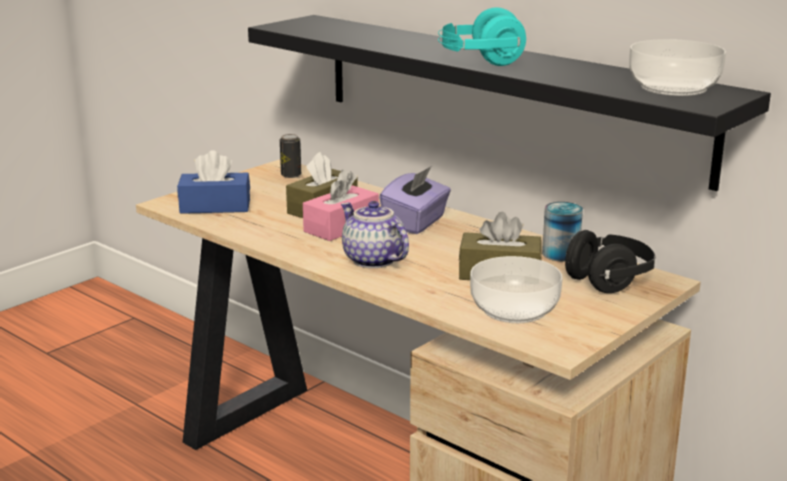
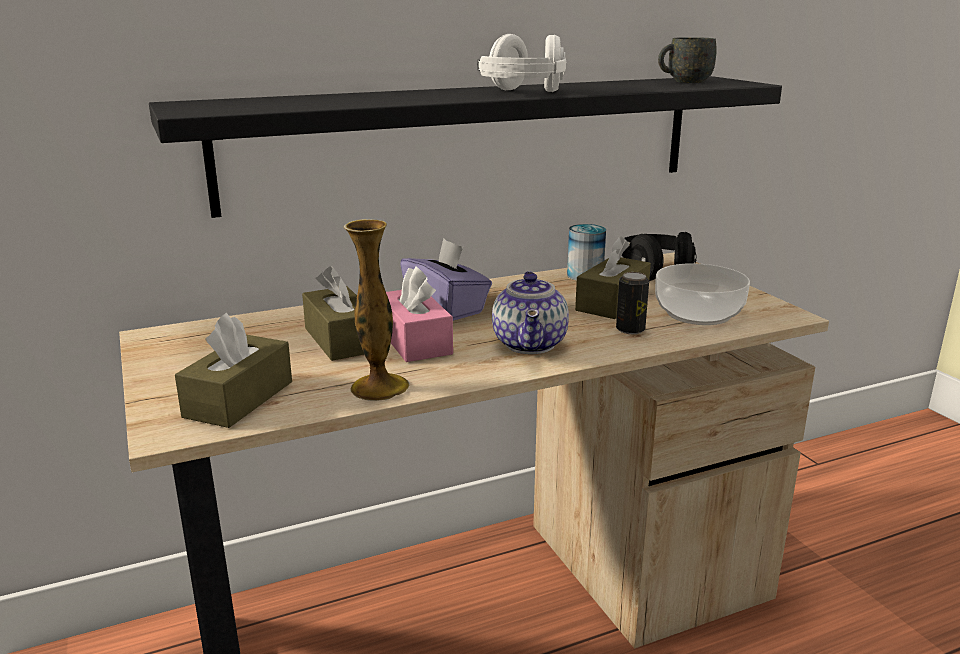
camera: 65 degrees left, 0 degrees up
blue tissue box [177,150,250,214] -> brown tissue box [175,313,292,428]
can [280,134,301,178] -> can moved to [616,272,649,334]
teapot [341,201,409,268] -> teapot turned 75 degrees counterclockwise [492,271,569,354]
turquoise headphones [438,7,526,66] -> white headphones [477,34,566,92]
bowl [629,39,726,96] -> grey mug [658,37,716,83]
none -> vase [344,219,410,401]

